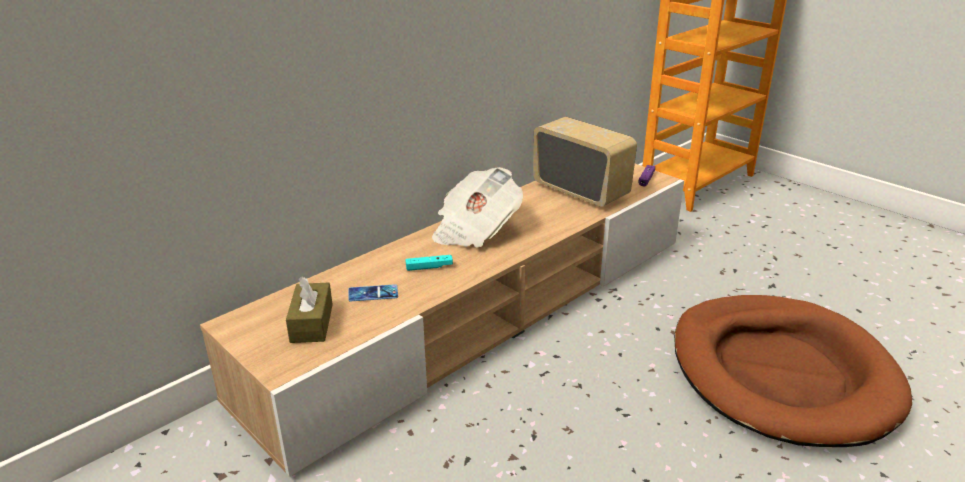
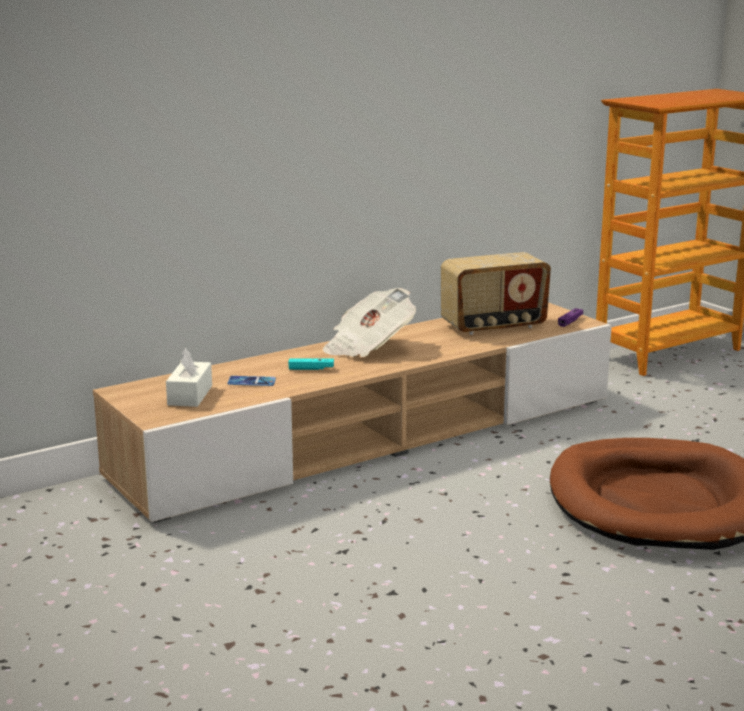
camera: 10 degrees right, 10 degrees down
brown tissue box [286,276,333,343] -> white tissue box [166,348,212,407]
radio [533,117,637,207] -> radio turned 105 degrees clockwise [441,252,551,335]

